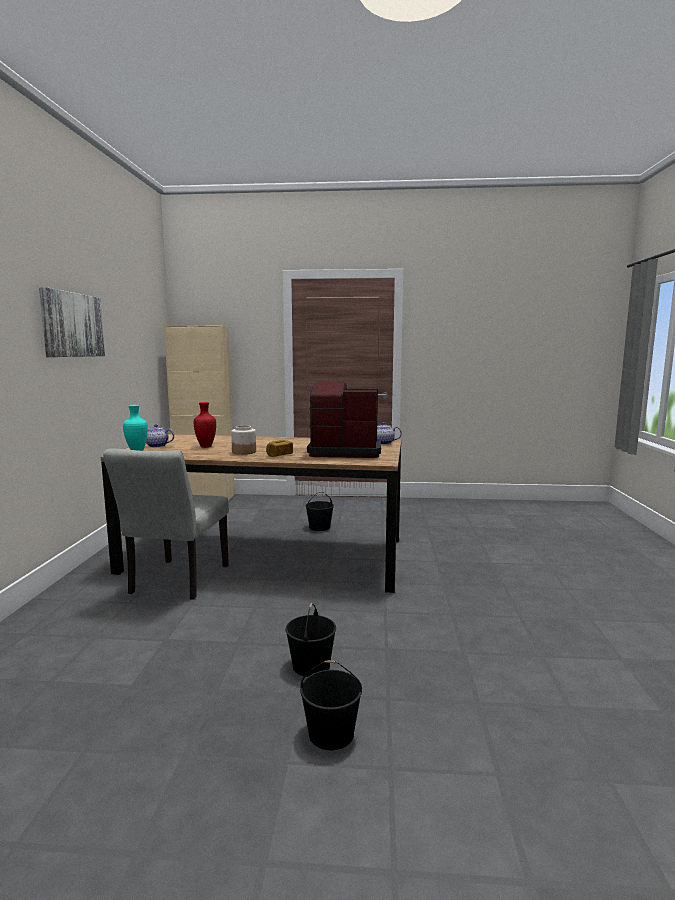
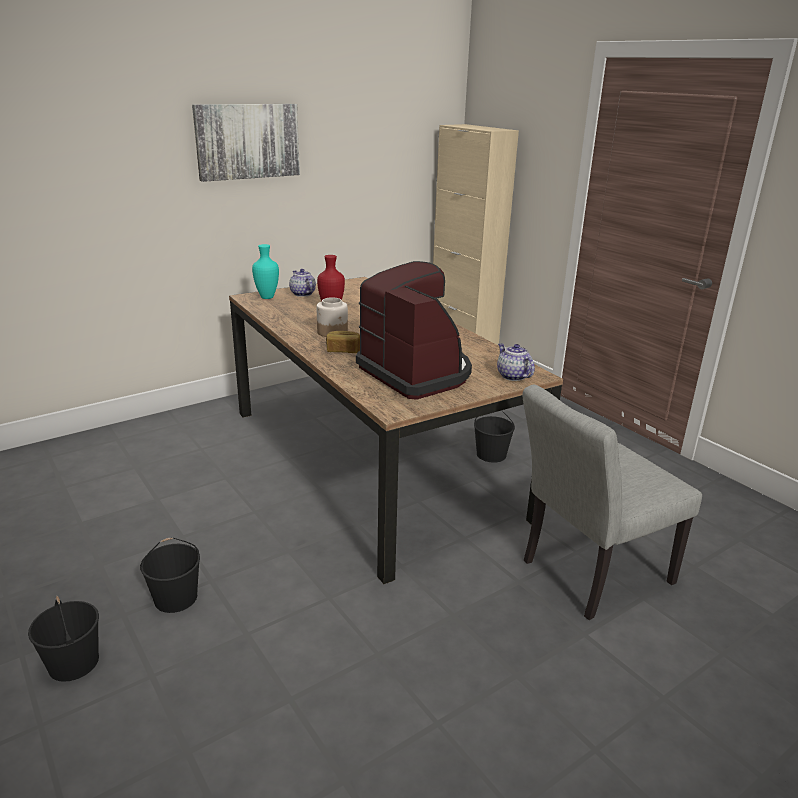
camera: 50 degrees right, 15 degrees up
grey chair [103,448,229,600] -> grey chair moved to [523,384,702,620]

